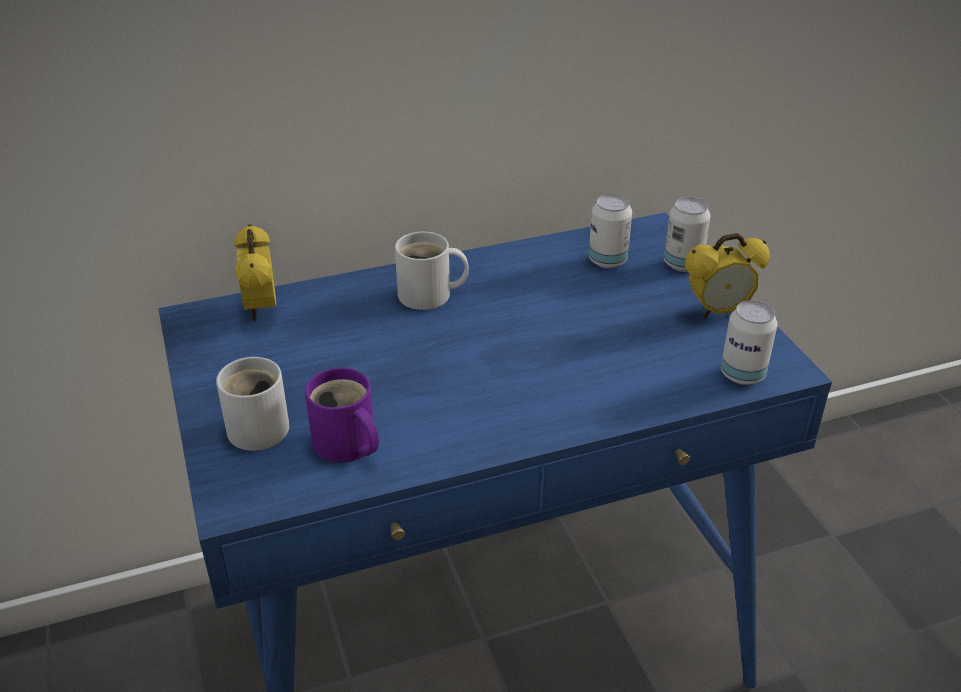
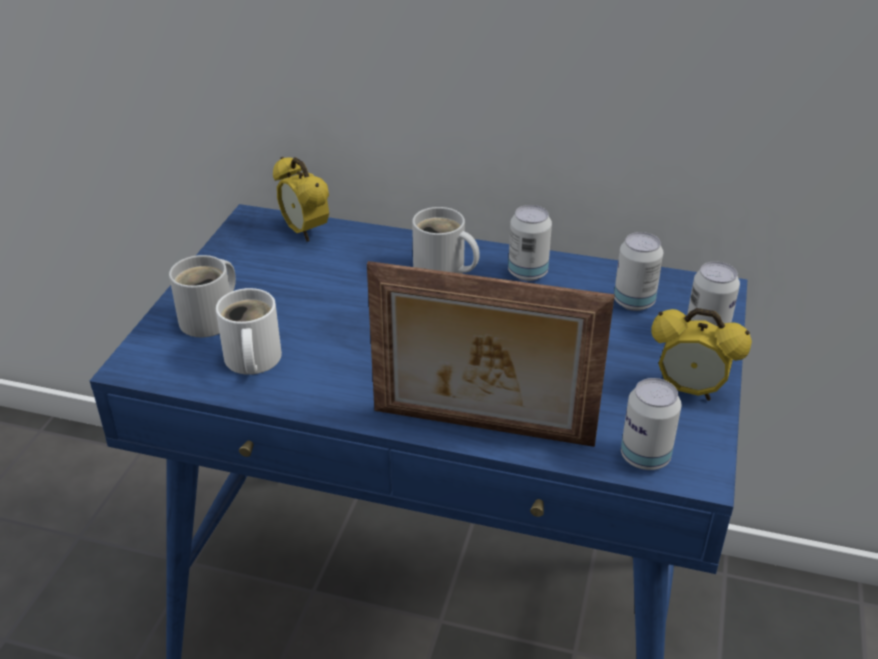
camera: 35 degrees right, 0 degrees up
alarm clock [234,224,276,321] -> alarm clock turned 60 degrees counterclockwise [273,157,329,242]
purple mug [305,367,379,463] -> white mug [216,288,282,375]
none -> picture frame [367,261,615,447]
none -> can [508,205,552,281]

